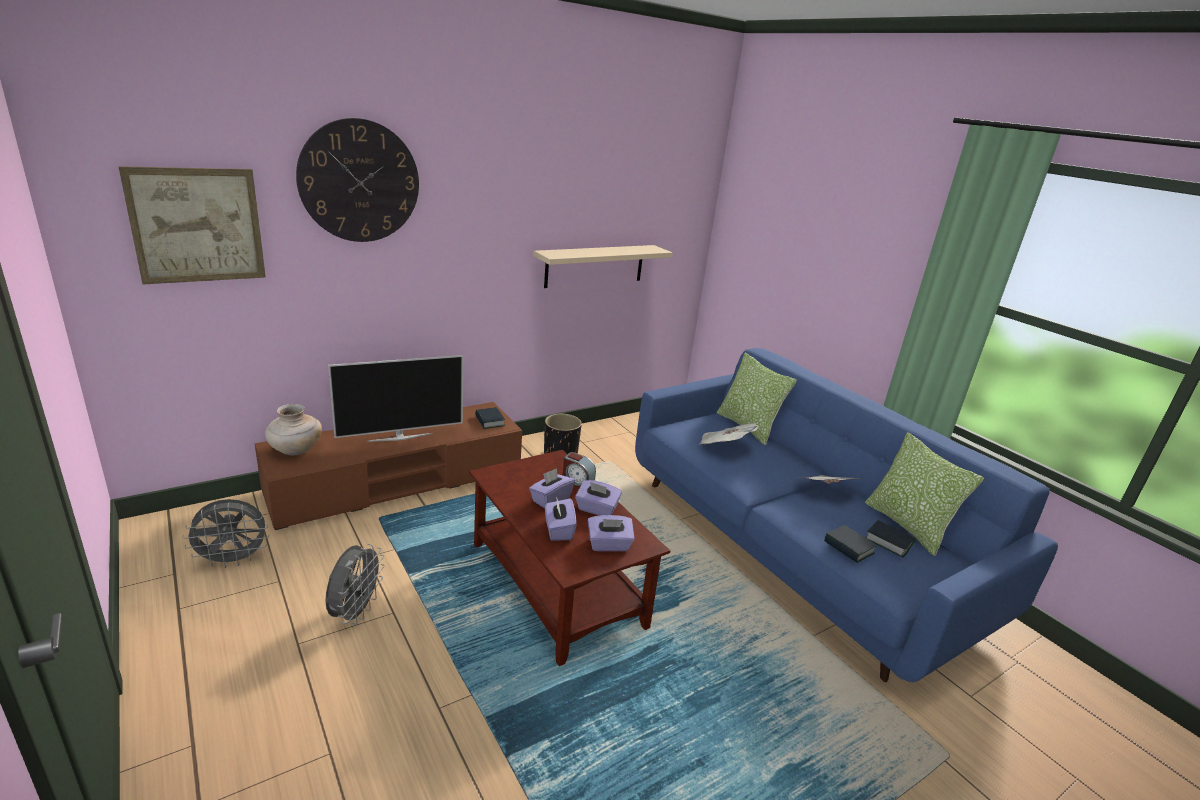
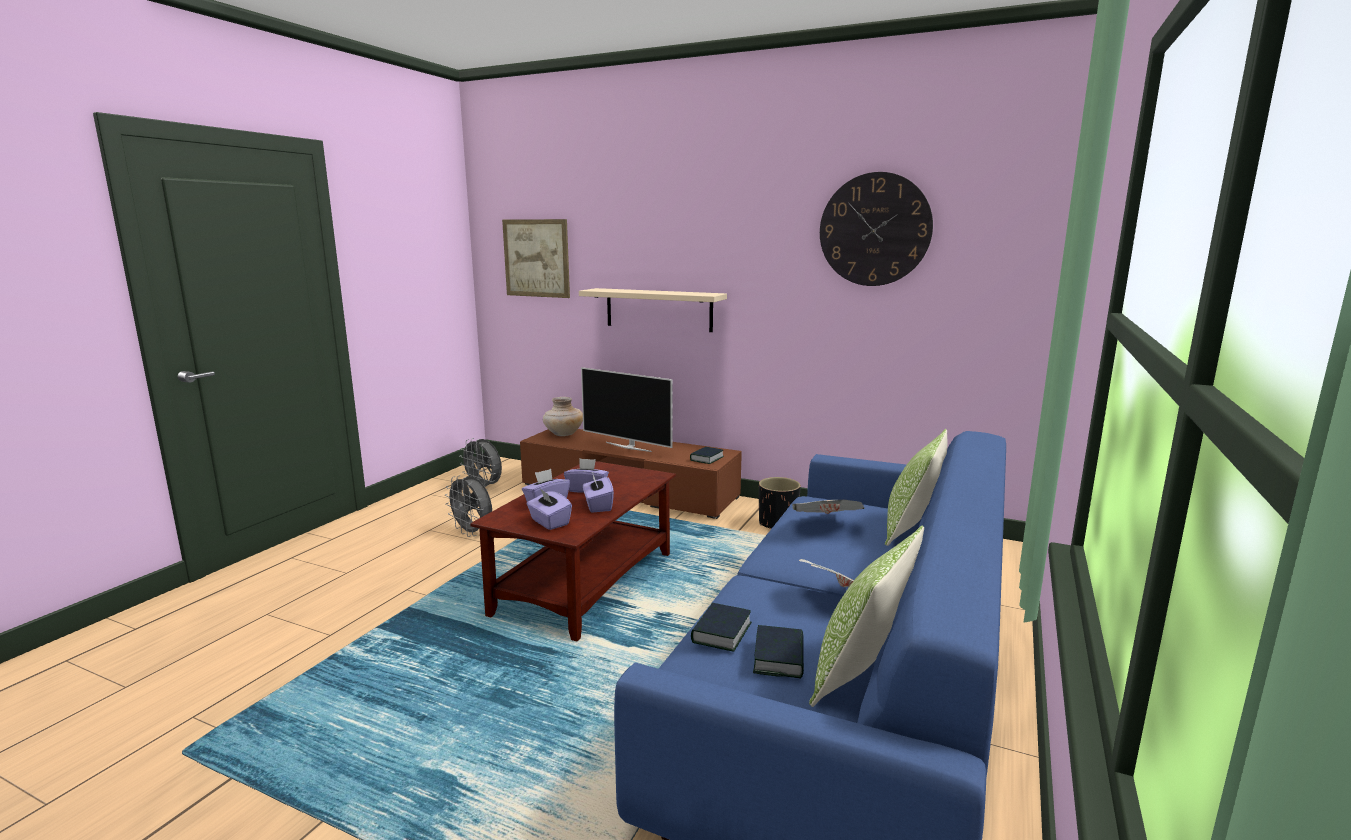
camera: 60 degrees right, 10 degrees down
wall clock [296,118,419,242] -> wall clock moved to [820,172,933,286]
grey fan [325,544,384,625] -> grey fan turned 60 degrees clockwise [445,475,492,537]
beige shelf [533,245,673,288] -> beige shelf moved to [579,288,727,332]
alarm clock [563,452,596,487] -> none

